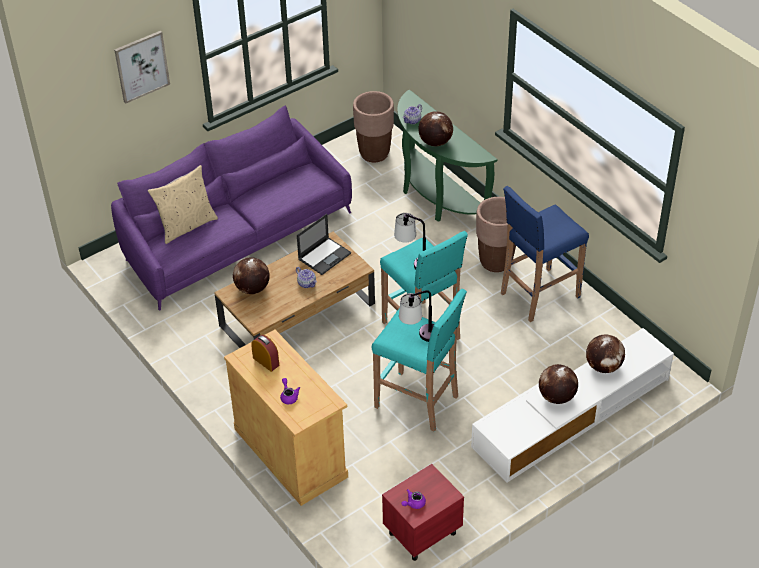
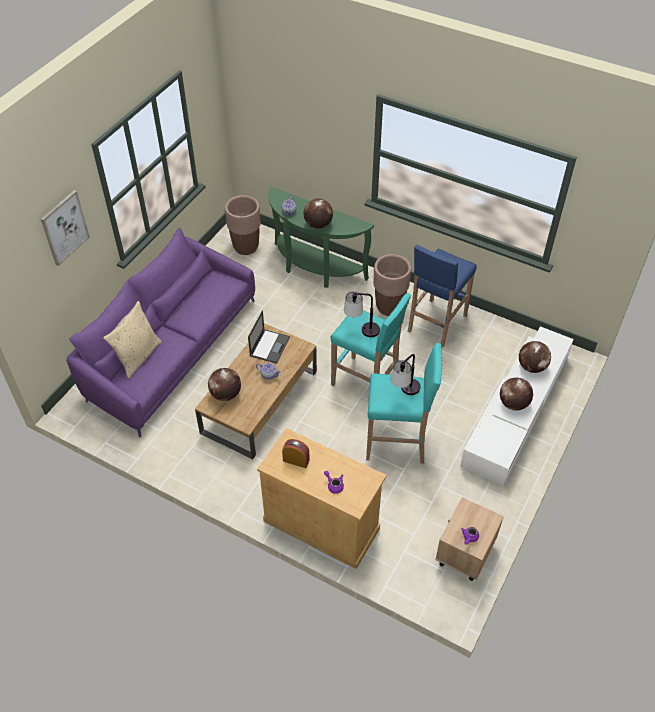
camera: 25 degrees left, 5 degrees up
red nightstand [382,464,464,561] -> beige nightstand [436,497,504,581]

